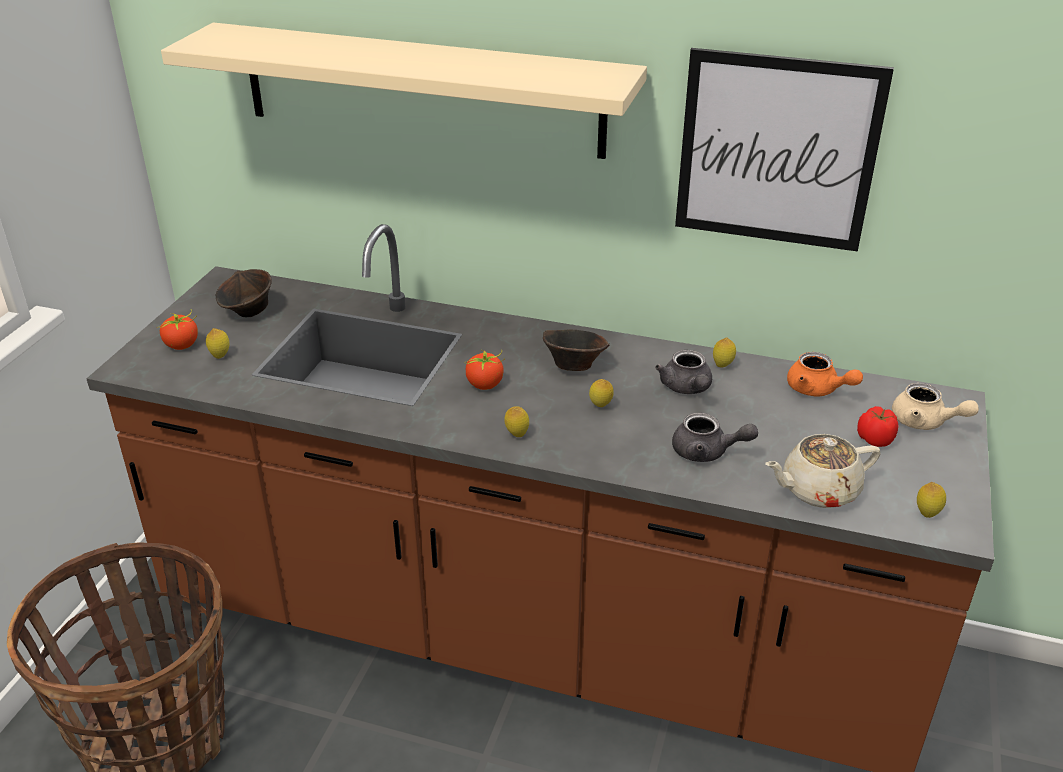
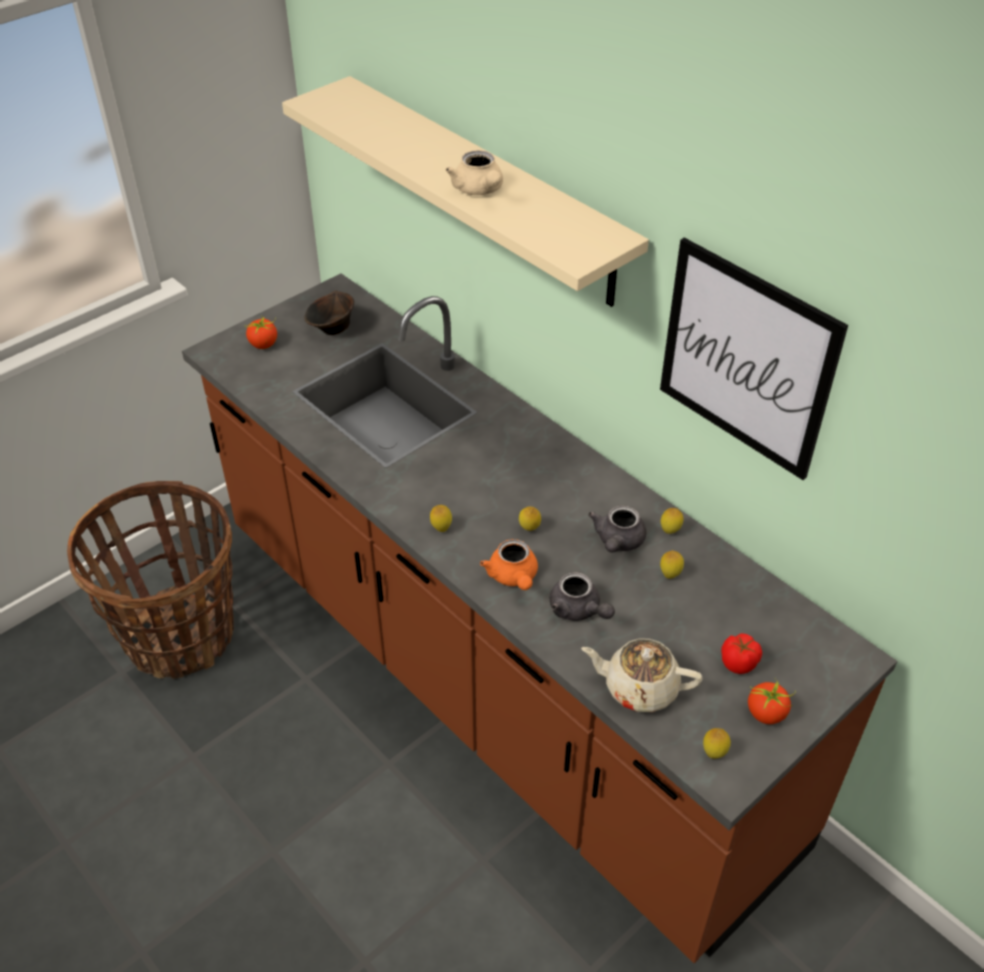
camera: 30 degrees right, 10 degrees up
lemon [206,328,230,359] -> lemon moved to [660,550,684,579]
tomato [464,349,505,390] -> tomato moved to [748,679,796,724]
brown bowl [543,330,610,371] -> none
orange teapot [787,352,863,397] -> orange teapot moved to [480,539,538,590]
beige teapot [892,383,979,430] -> beige teapot moved to [445,150,503,195]

